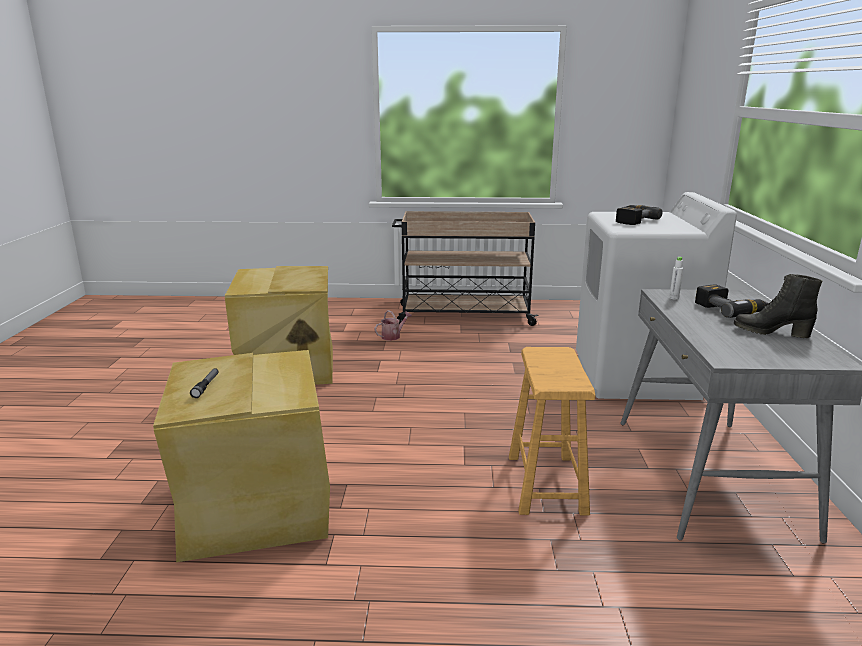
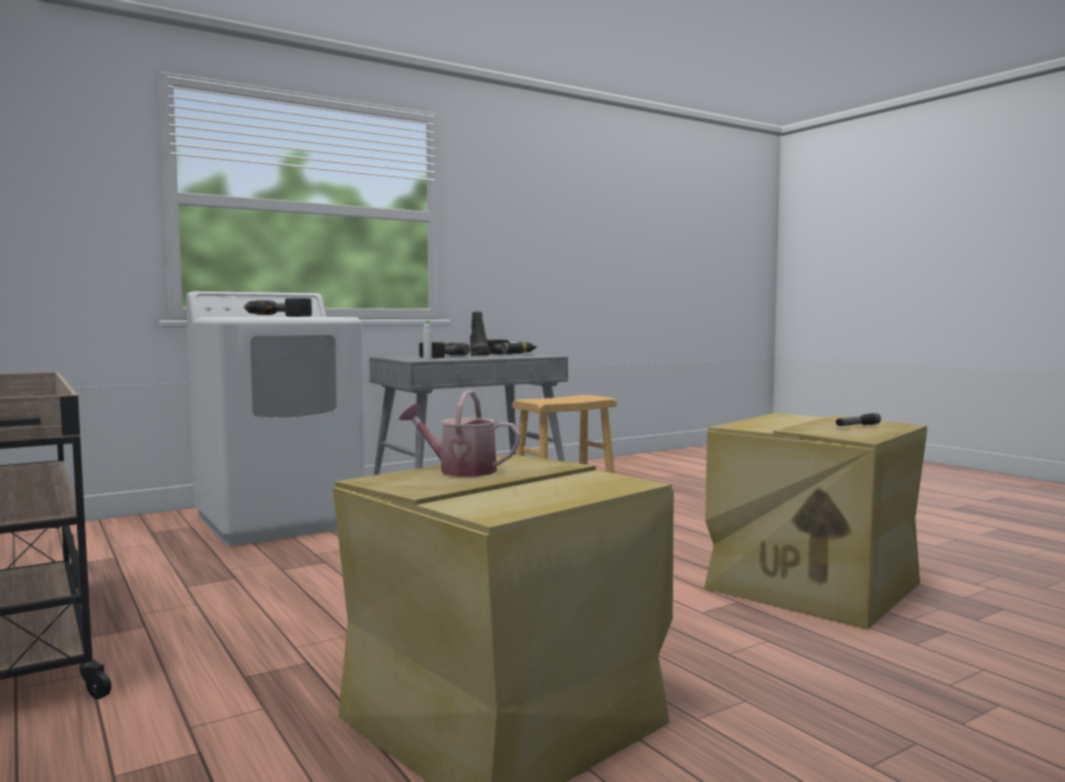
camera: 125 degrees left, 15 degrees down
watering can [374,310,412,341] -> watering can moved to [399,390,521,477]
none -> power drill [487,340,537,354]

